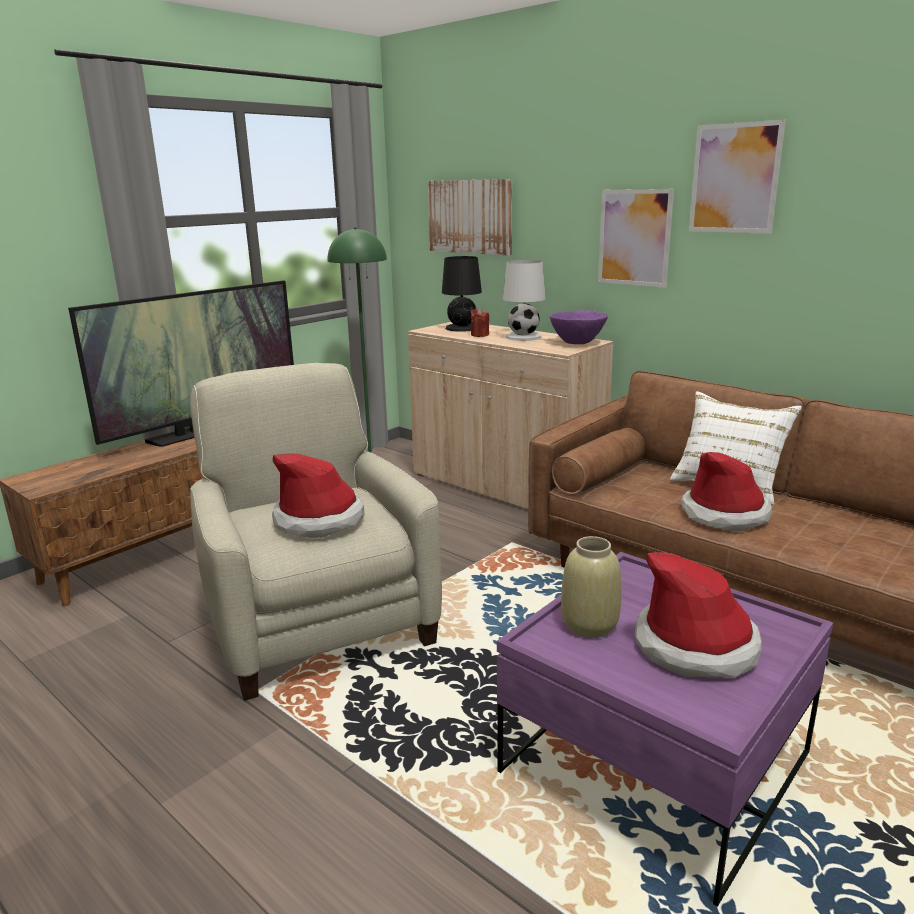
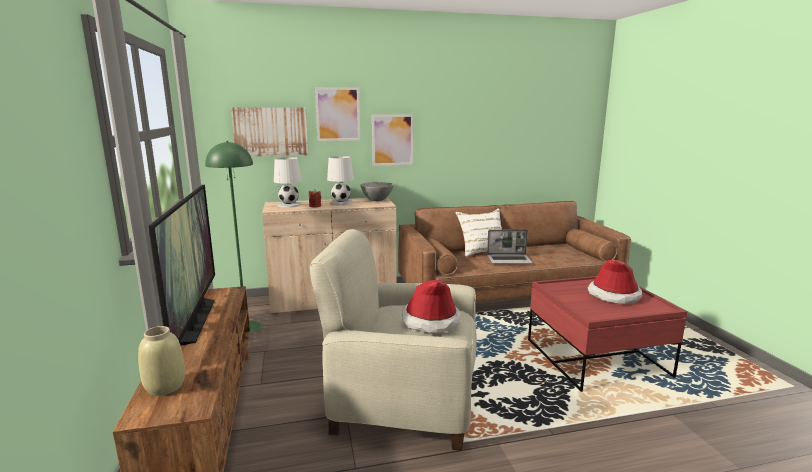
camera: 55 degrees left, 5 degrees down
black table lamp [442,256,482,332] -> white table lamp [274,157,302,208]
purple coffee table [497,552,833,907] -> red coffee table [528,276,687,392]
purple bowl [550,310,608,344] -> grey bowl [360,182,394,201]
beige vase [561,536,622,638] -> beige vase moved to [138,326,185,396]
hat [681,452,772,531] -> laptop [487,229,533,264]
picture [689,120,786,234] -> picture moved to [315,87,360,141]

